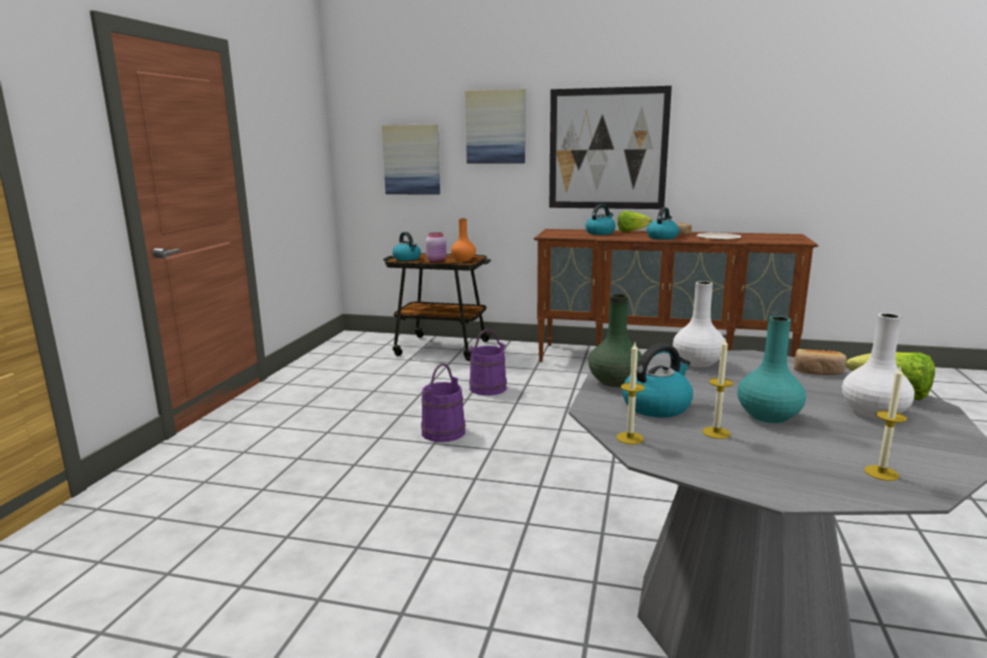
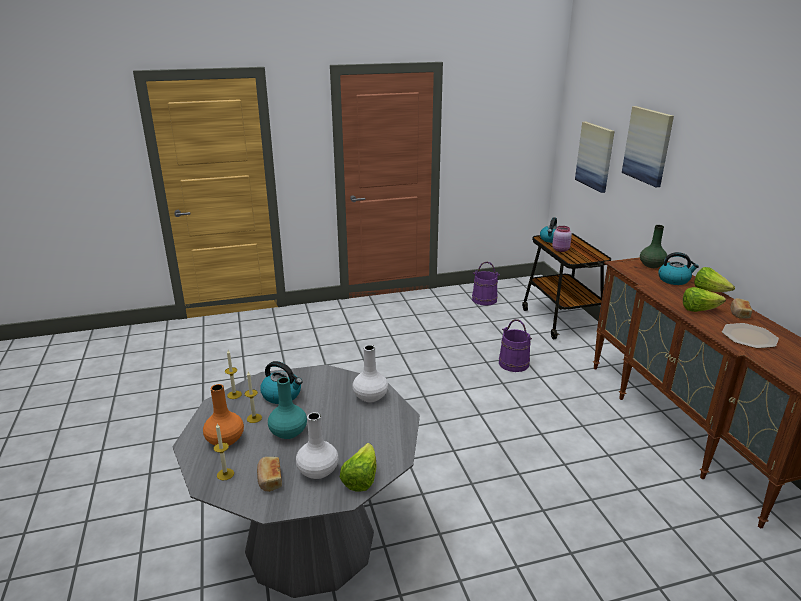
camera: 60 degrees right, 10 degrees up
purple bucket [421,364,466,442] -> purple bucket moved to [472,262,500,306]
orange vase [451,218,476,261] -> orange vase moved to [203,384,244,446]
picture [549,86,672,209] -> none
green vase [588,294,642,387] -> green vase moved to [640,225,667,268]
kettle [647,207,679,240] -> lettuce [683,287,726,312]
bread [794,349,847,375] -> bread moved to [257,457,282,492]

